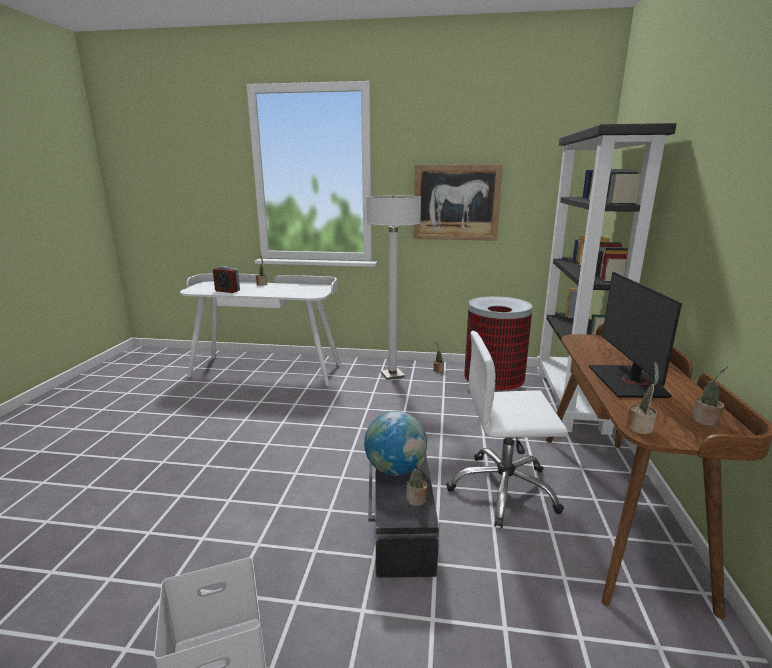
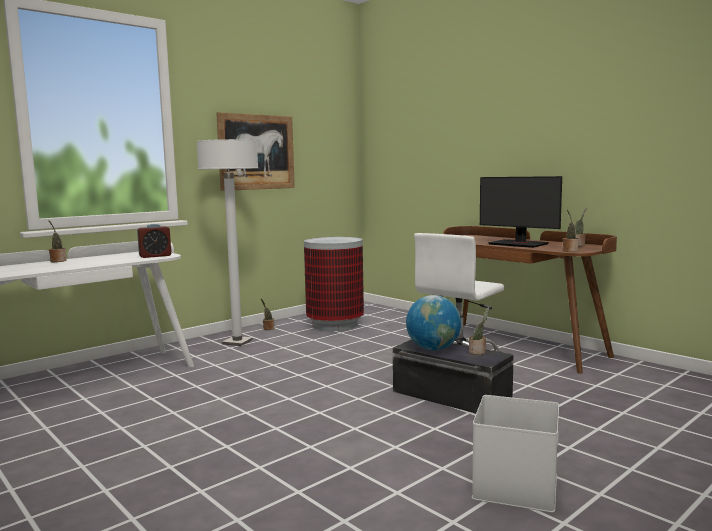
camera: 50 degrees left, 10 degrees down
alarm clock [213,266,240,293] -> alarm clock moved to [137,224,171,258]
black bookcase [537,123,676,435] -> none

